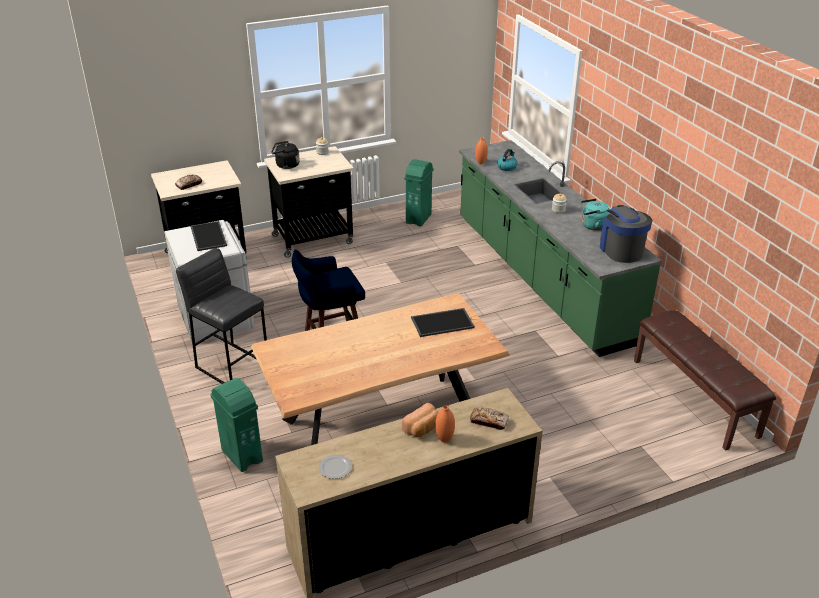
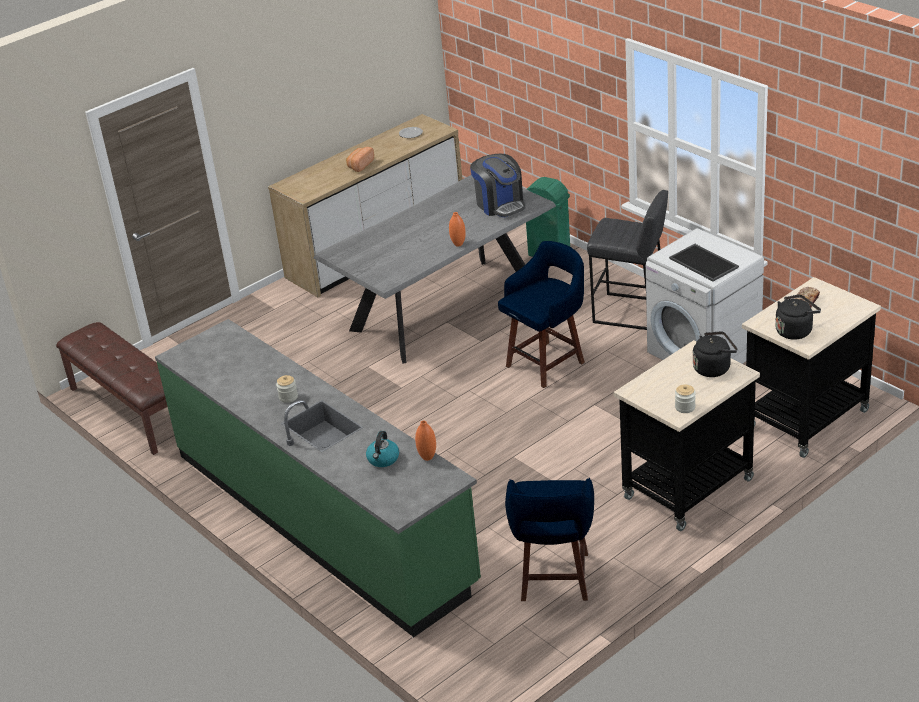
camera: 165 degrees right, 0 degrees up
brown dining table [251,293,510,445] -> grey dining table [314,175,556,364]
green trash can [404,159,434,227] -> blue stool [505,478,594,601]
tray [411,308,475,337] -> none
orange vase [435,405,455,443] -> orange vase moved to [449,212,466,247]
bread [470,407,509,430] -> none
turquoise kettle [581,199,610,231] -> none
coffee machine [600,205,653,263] -> coffee machine moved to [470,153,526,217]
none -> black kettle [775,295,821,340]

